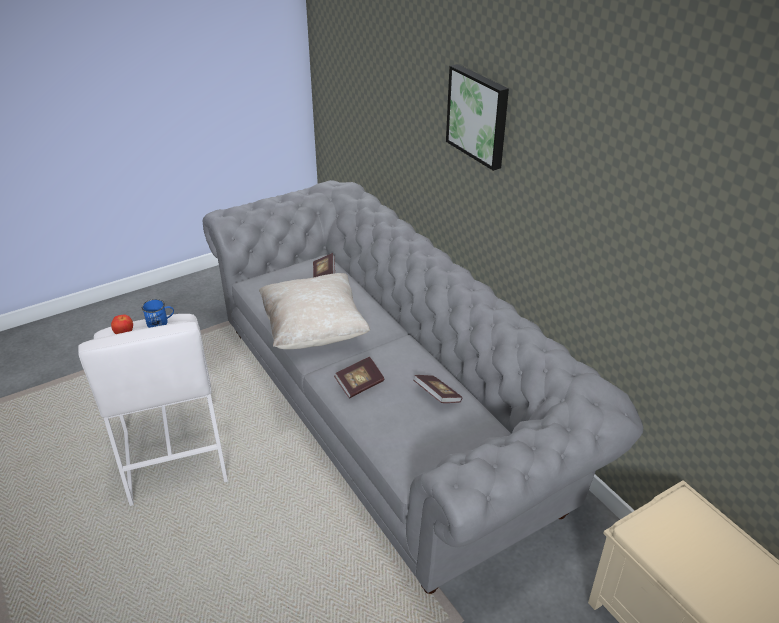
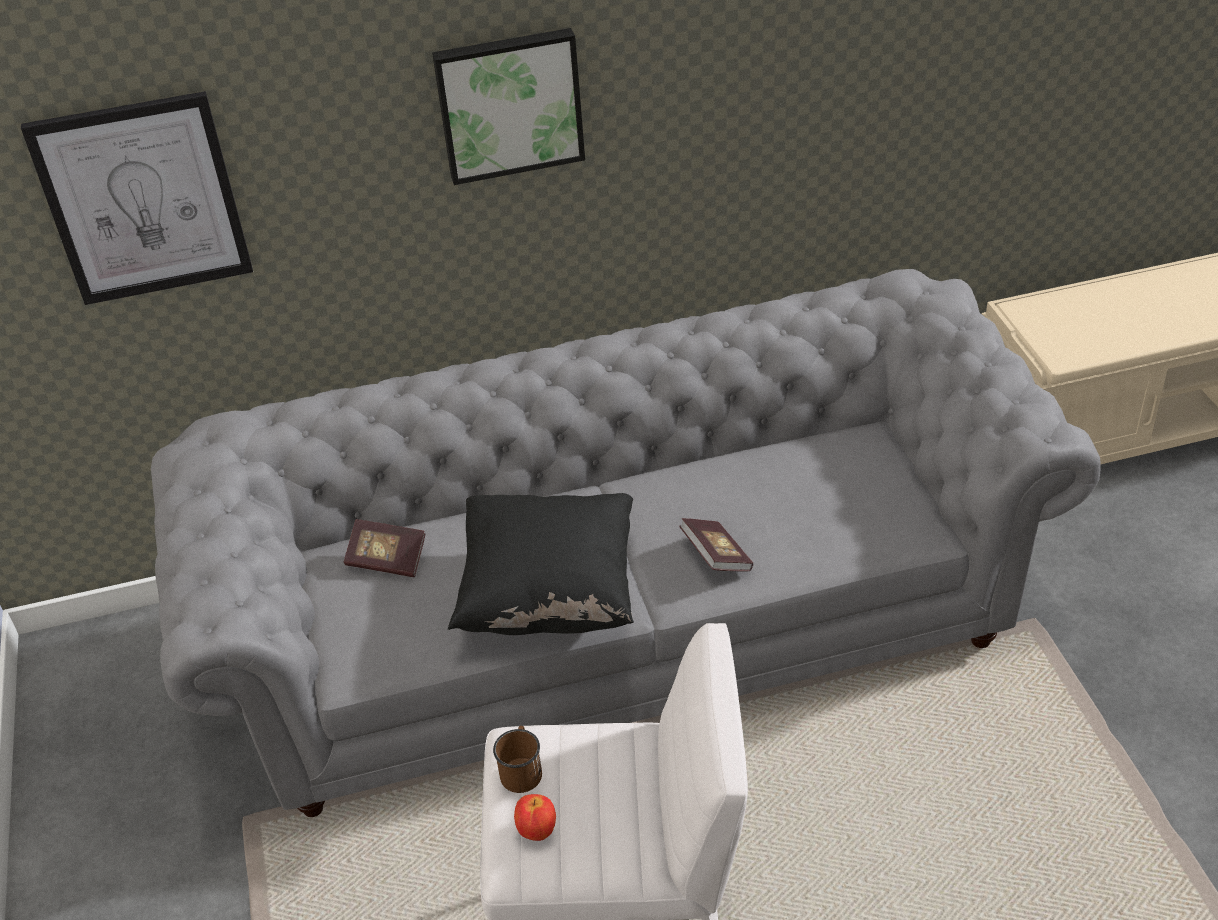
camera: 70 degrees left, 5 degrees up
blue mug [142,299,174,328] -> brown mug [493,726,542,793]
beige pillow [259,273,370,349] -> black pillow [448,493,634,635]
book [413,375,462,403] -> none
none -> picture [21,91,253,305]

